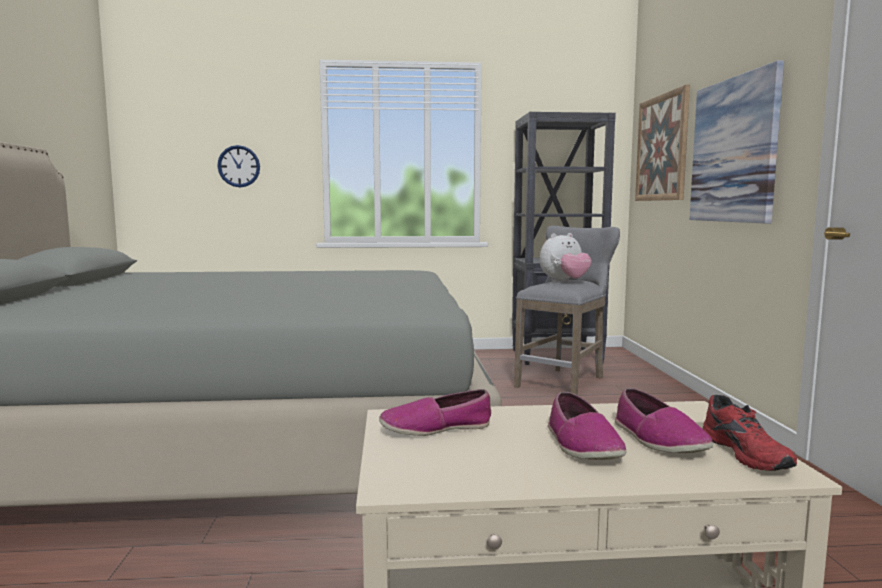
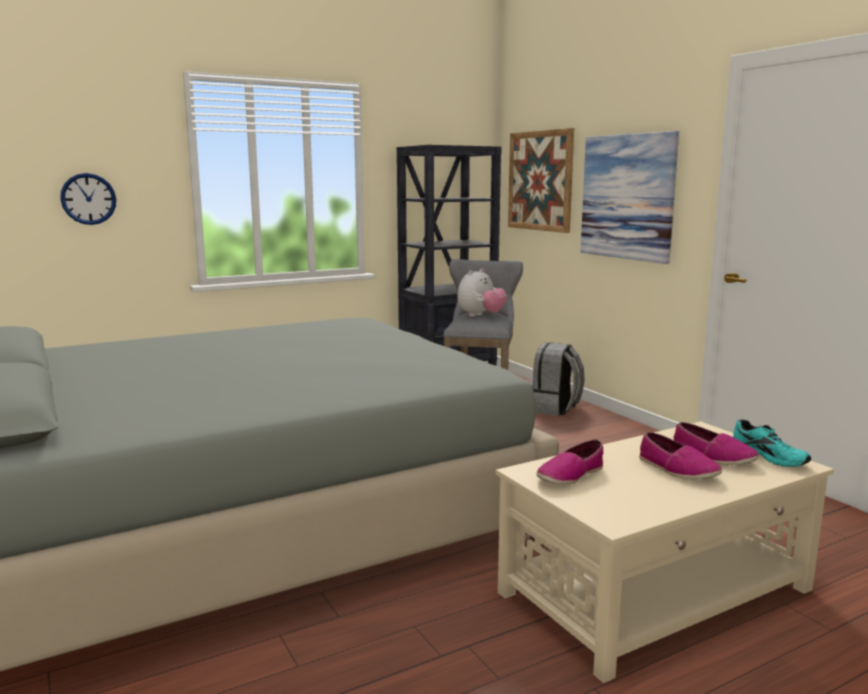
camera: 25 degrees left, 5 degrees up
red shoe [703,395,797,471] -> turquoise shoe [733,419,811,467]
none -> grey backpack [529,342,585,416]

